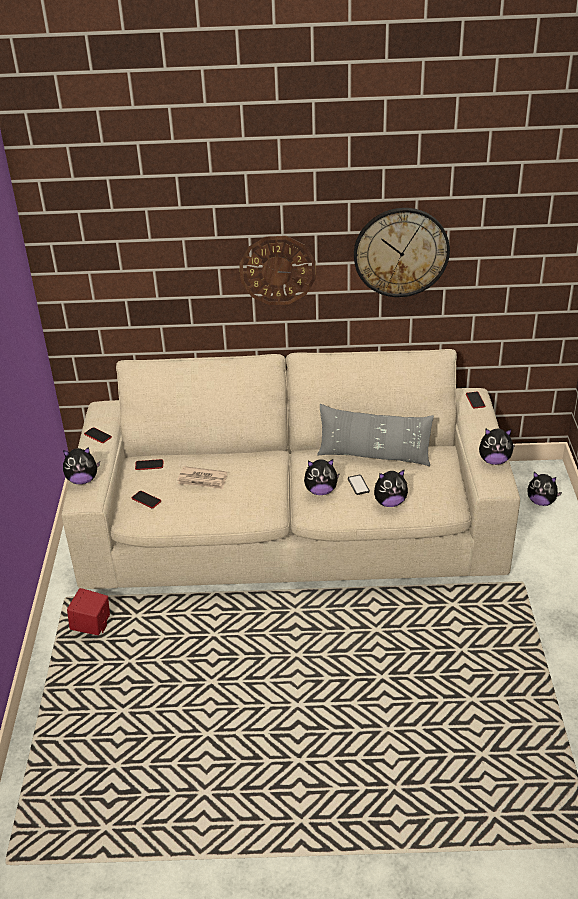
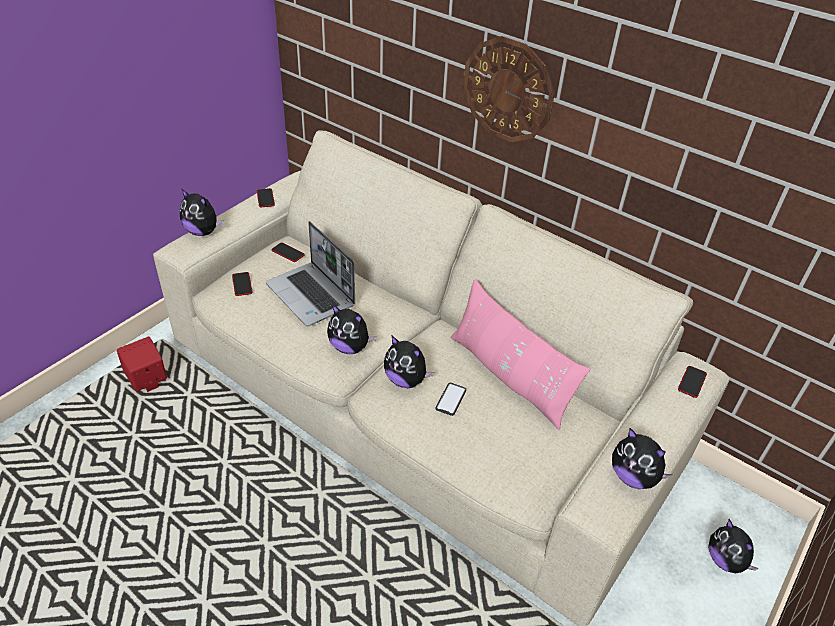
camera: 35 degrees right, 5 degrees up
newspaper [177,466,227,489] -> laptop [266,221,355,326]
grey pillow [317,404,434,466] -> pink pillow [450,279,590,430]
wall clock [354,208,450,297] -> none
plush toy [374,469,408,507] -> plush toy moved to [327,304,376,354]

